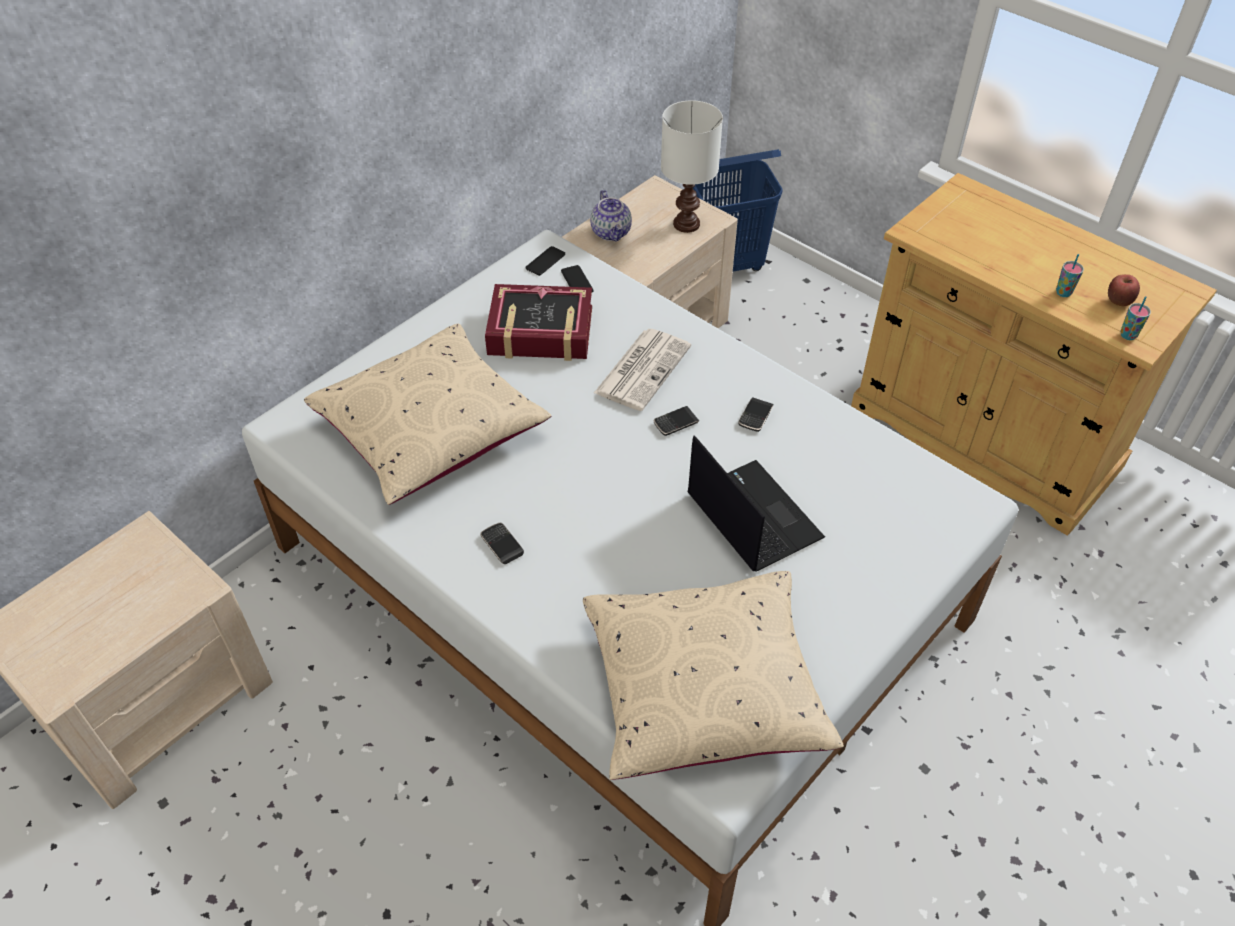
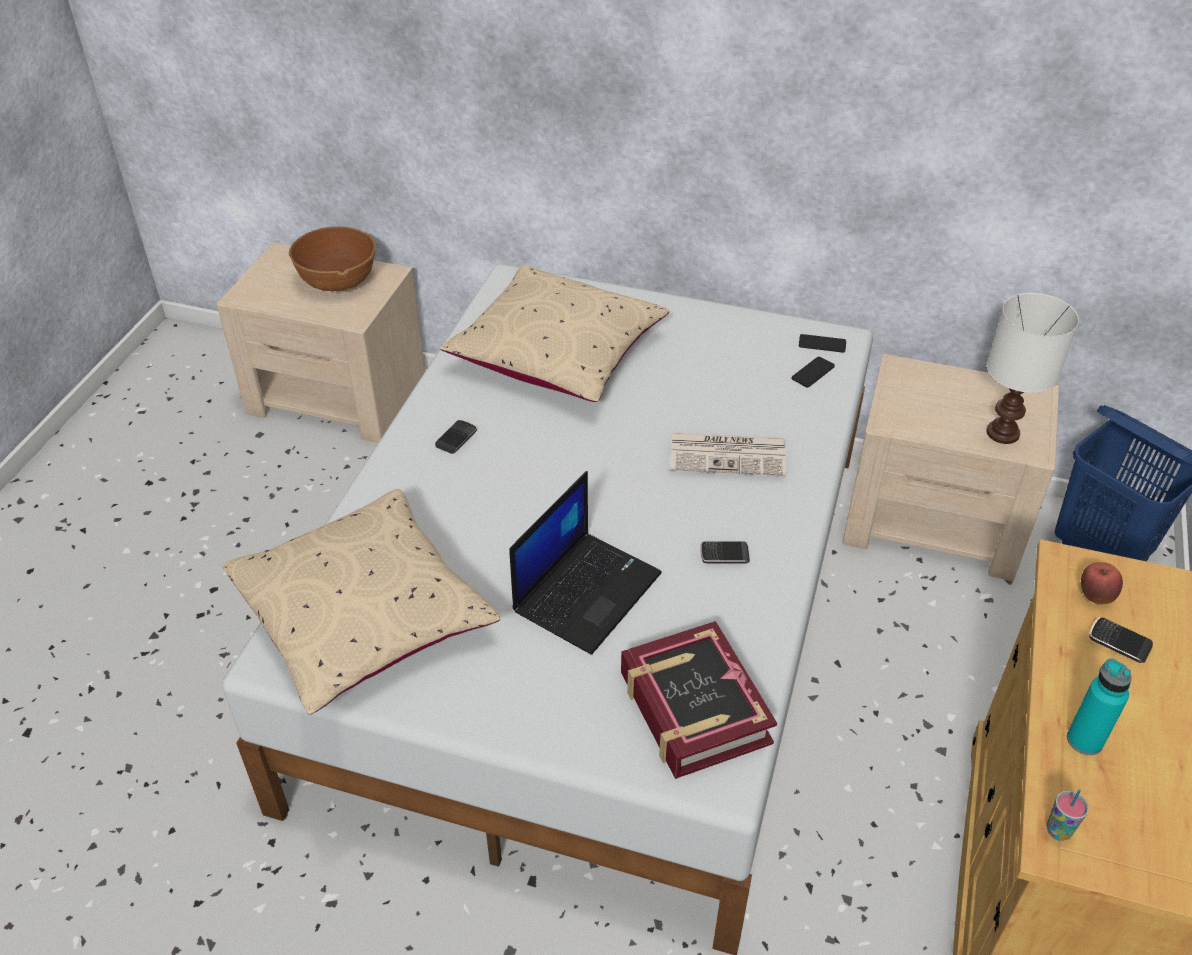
camera: 65 degrees right, 5 degrees down
book [485,284,592,361] -> book moved to [621,621,777,779]
teapot [590,190,632,242] -> none
phone [653,406,699,436] -> phone moved to [1089,617,1153,663]
cup [1056,254,1084,297] -> turquoise bottle [1067,658,1132,755]
apple [1108,274,1140,306] -> apple moved to [1081,562,1123,604]
none -> brown bowl [289,226,376,291]

